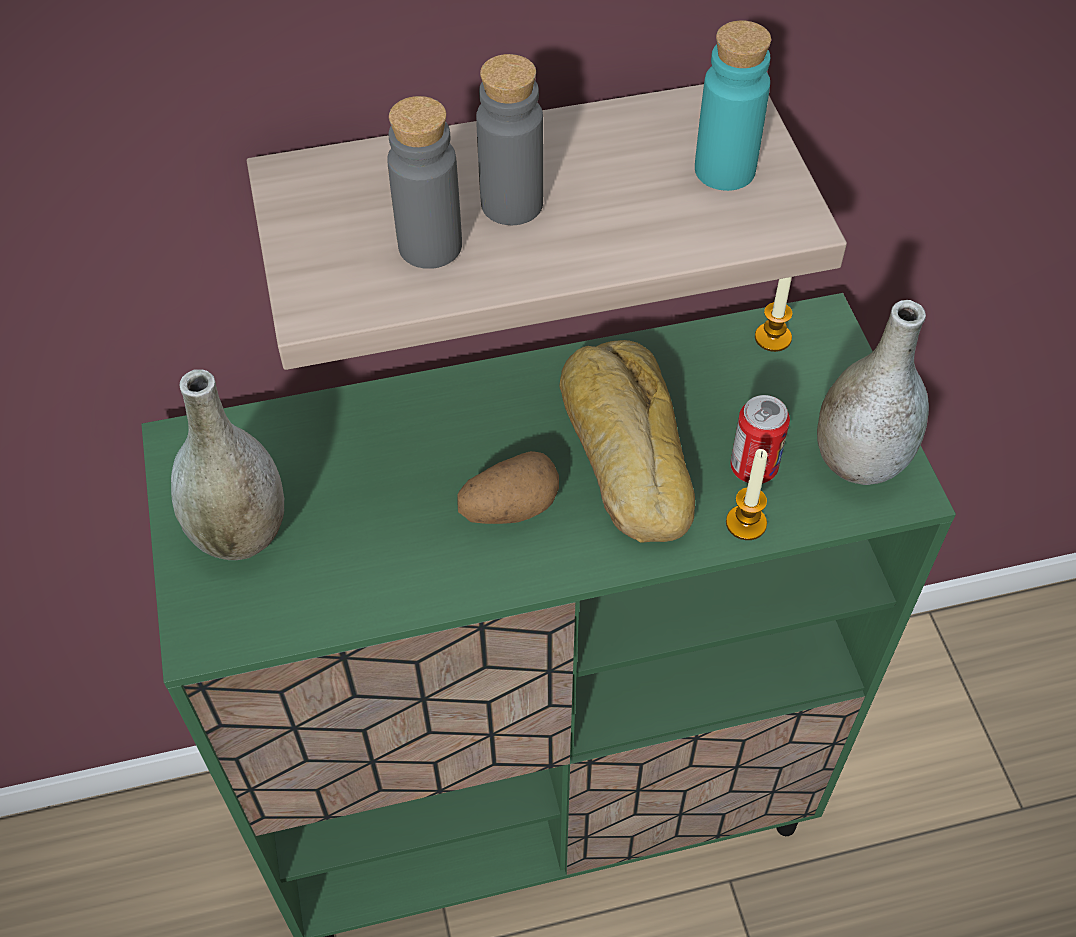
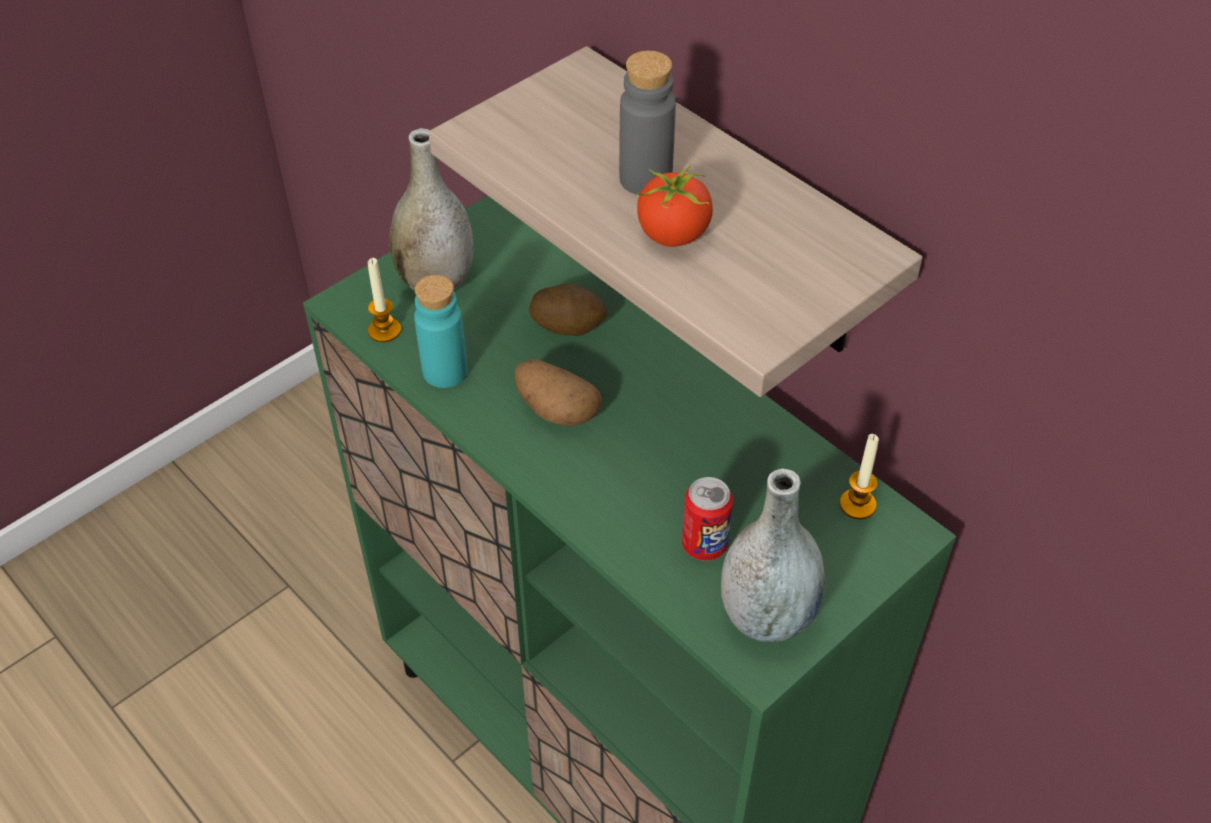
camera: 60 degrees right, 5 degrees down
grey bottle [387,96,462,269] -> none
bread [560,340,695,542] -> none
turquoise bottle [695,21,771,191] -> turquoise bottle moved to [414,275,468,388]
candle [726,449,767,540] -> candle moved to [368,258,401,342]
none -> potato [529,283,607,336]
none -> tomato [637,163,713,247]

